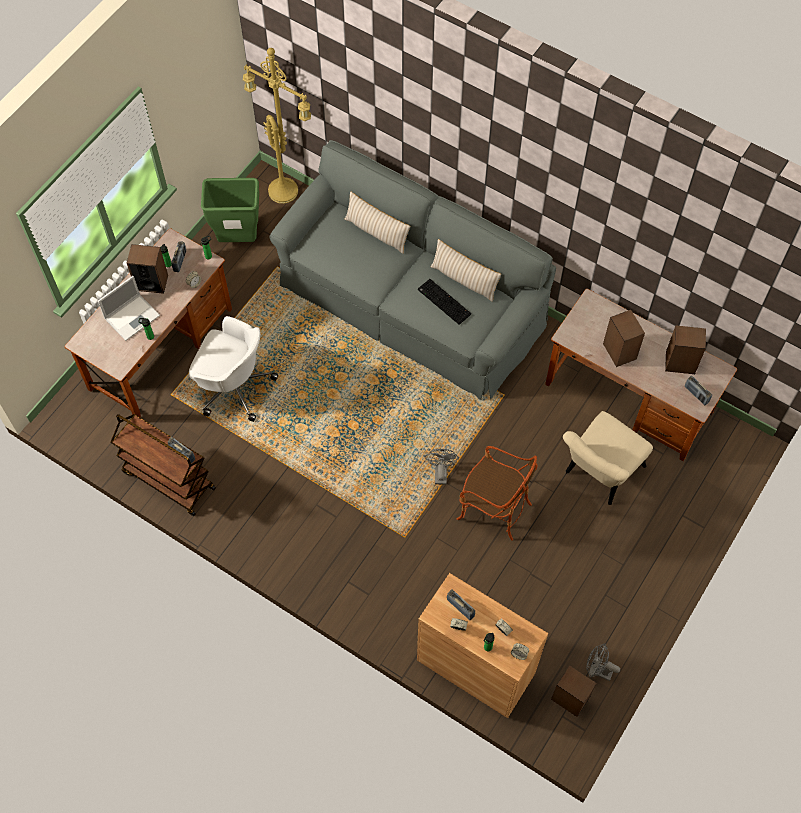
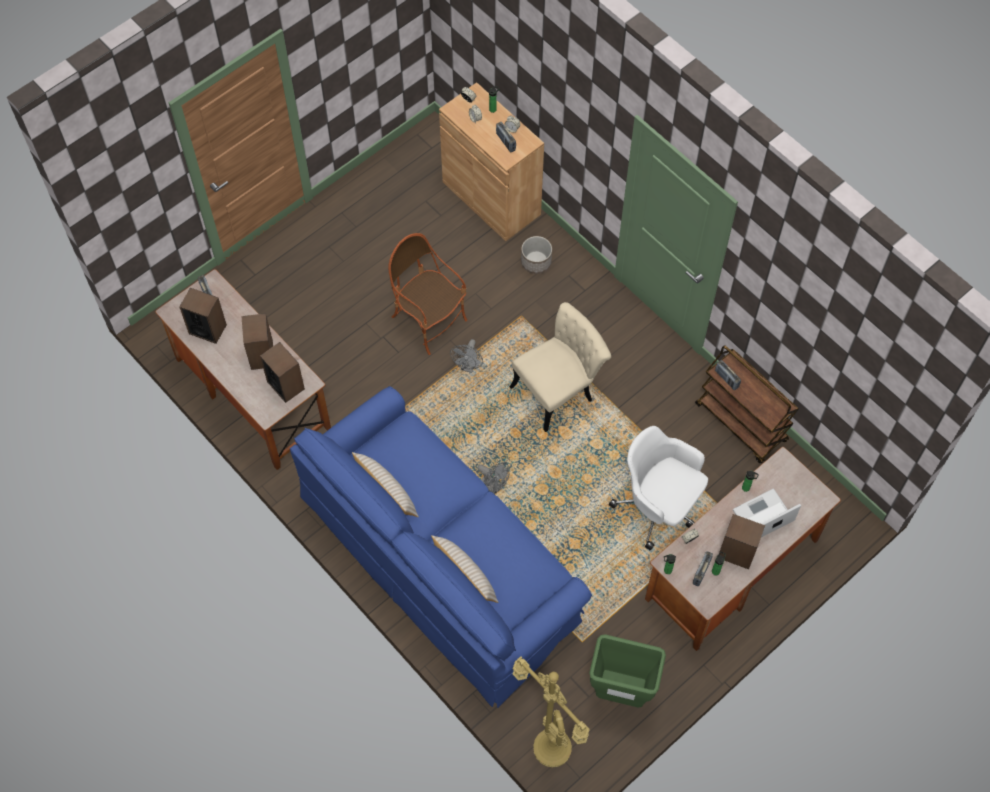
camera: 165 degrees left, 0 degrees up
grey sofa [269,140,556,400] -> blue sofa [290,386,592,708]
keyboard [418,279,471,325] -> none
speaker [551,665,597,717] -> speaker moved to [260,342,305,403]
beige chair [563,411,653,505] -> beige chair moved to [509,302,611,432]
grey fan [586,644,620,681] -> grey fan moved to [478,462,509,494]
none -> planter [521,236,552,274]

